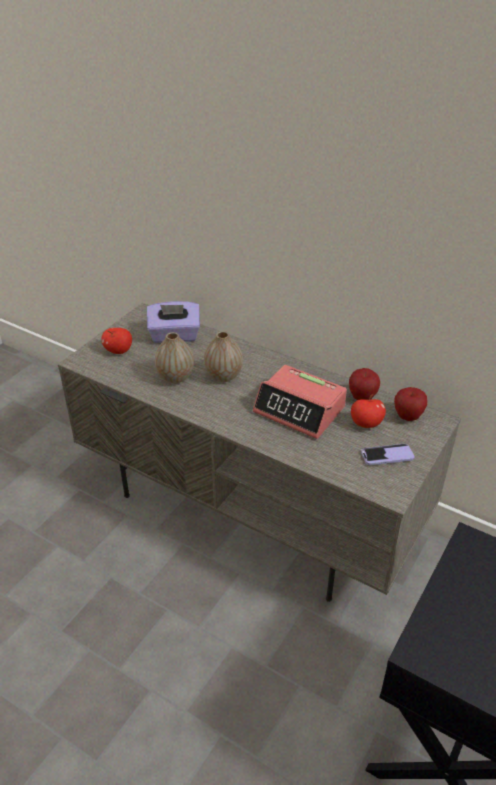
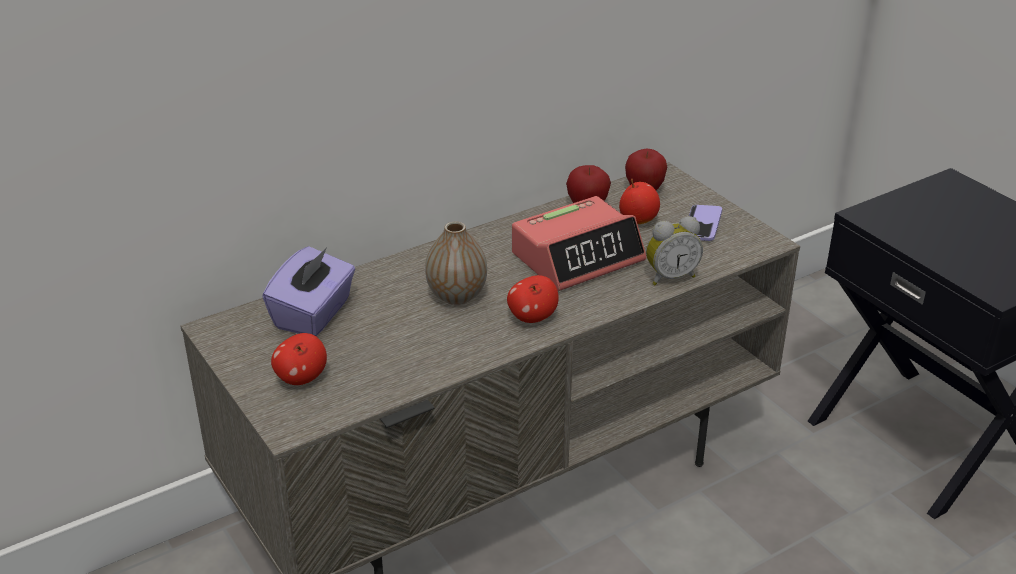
camera: 65 degrees left, 5 degrees down
vase [155,332,194,383] -> none
none -> apple [507,275,559,323]
none -> alarm clock [646,216,703,285]

